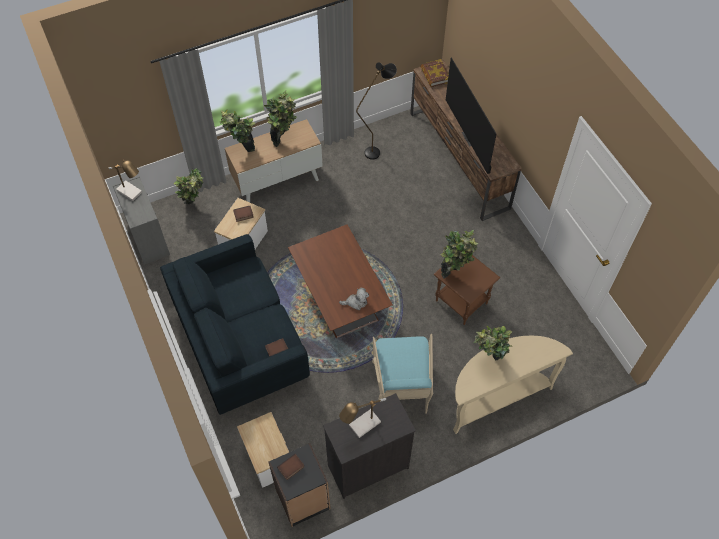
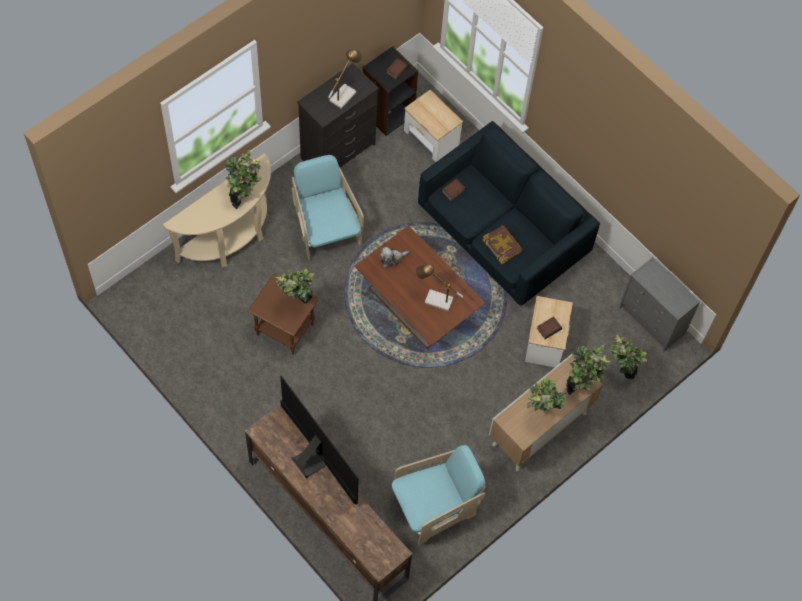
camera: 160 degrees right, 5 degrees up
table lamp [109,160,142,201] -> table lamp moved to [416,264,463,311]
black floor lamp [356,63,397,160] -> turquoise armchair [392,445,485,545]
book [420,59,449,87] -> book moved to [483,225,523,264]

